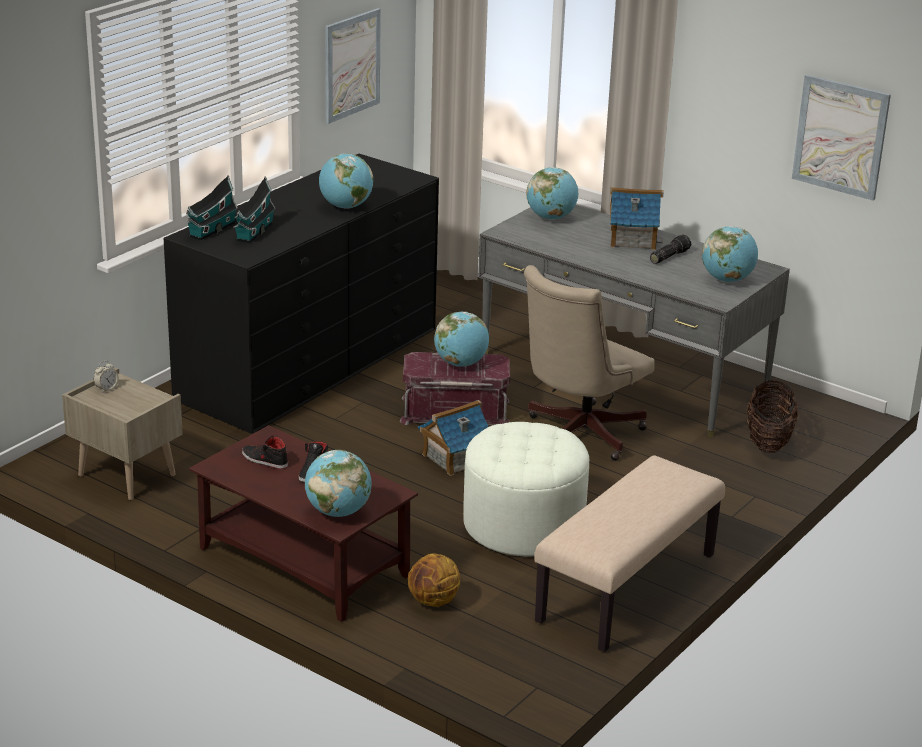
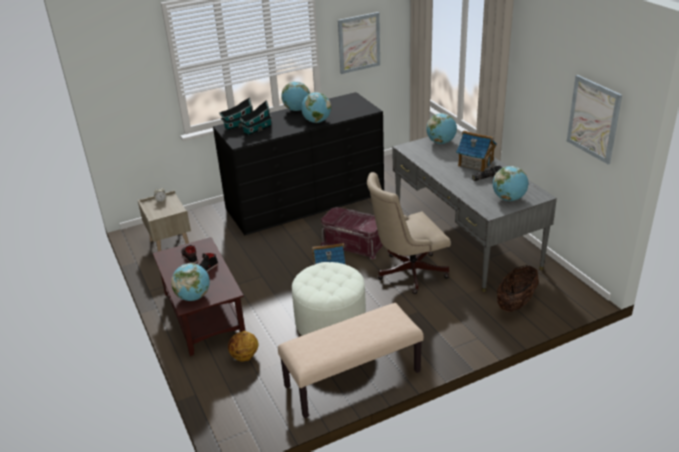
camera: 30 degrees right, 5 degrees up
globe [434,311,489,367] -> globe moved to [281,82,310,111]

